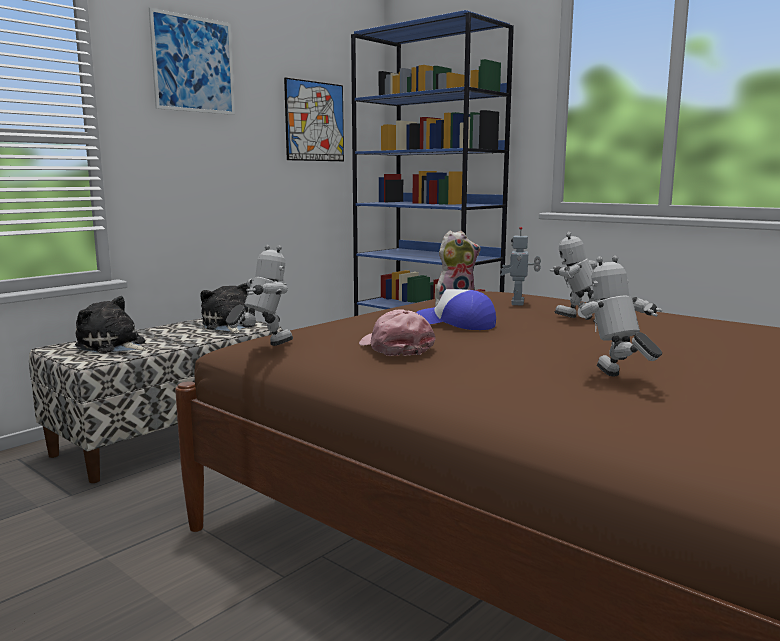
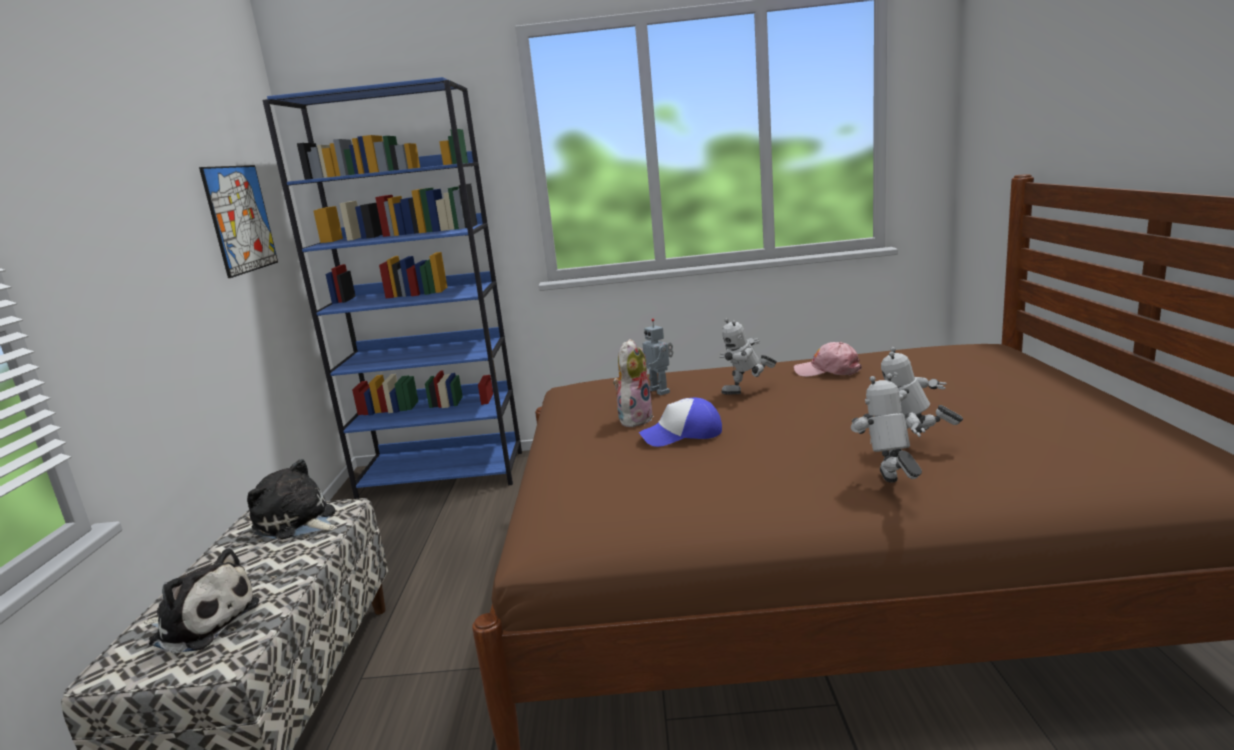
camera: 40 degrees left, 5 degrees up
plush toy [75,296,149,353] -> plush toy turned 150 degrees counterclockwise [144,548,259,653]
picture [149,8,235,115] -> none
toy robot [226,244,293,346] -> toy robot moved to [851,373,926,483]
pink cap [359,309,436,356] -> pink cap moved to [794,342,862,377]

